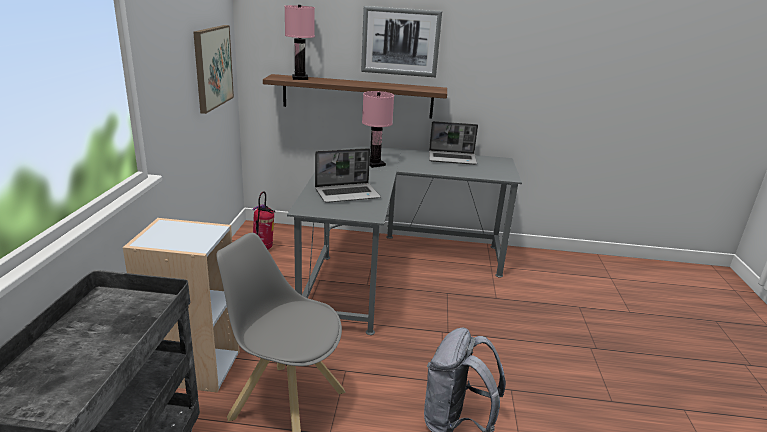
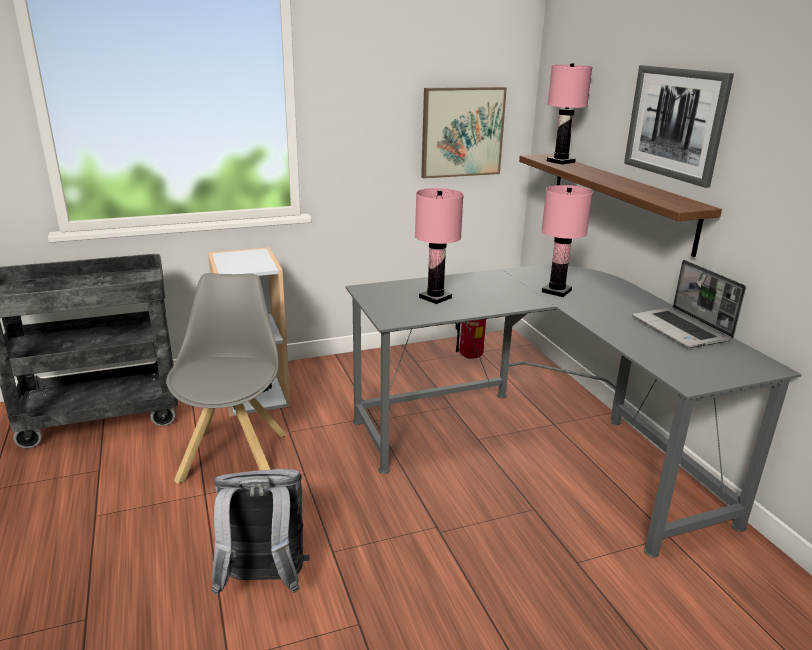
camera: 65 degrees right, 0 degrees up
laptop [315,148,381,203] -> pink table lamp [415,188,464,304]

